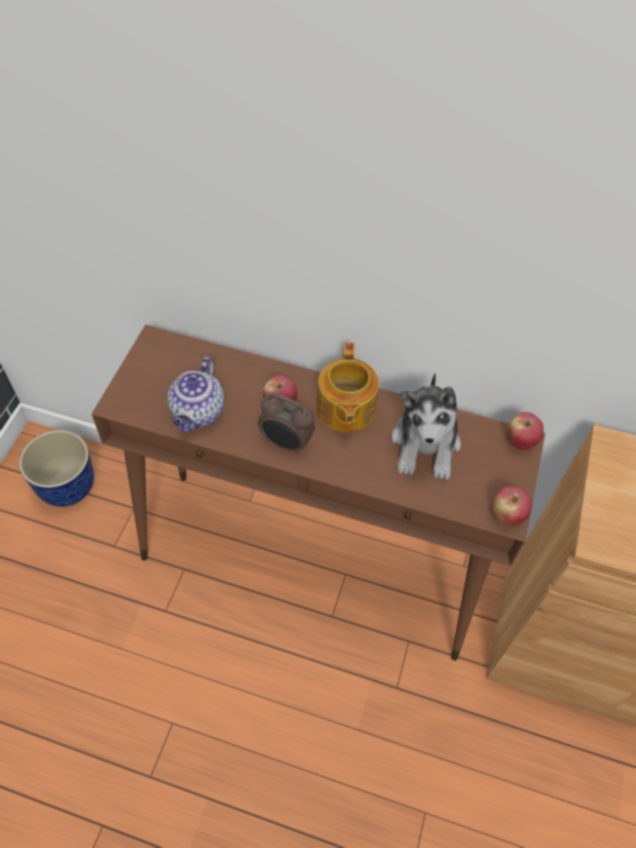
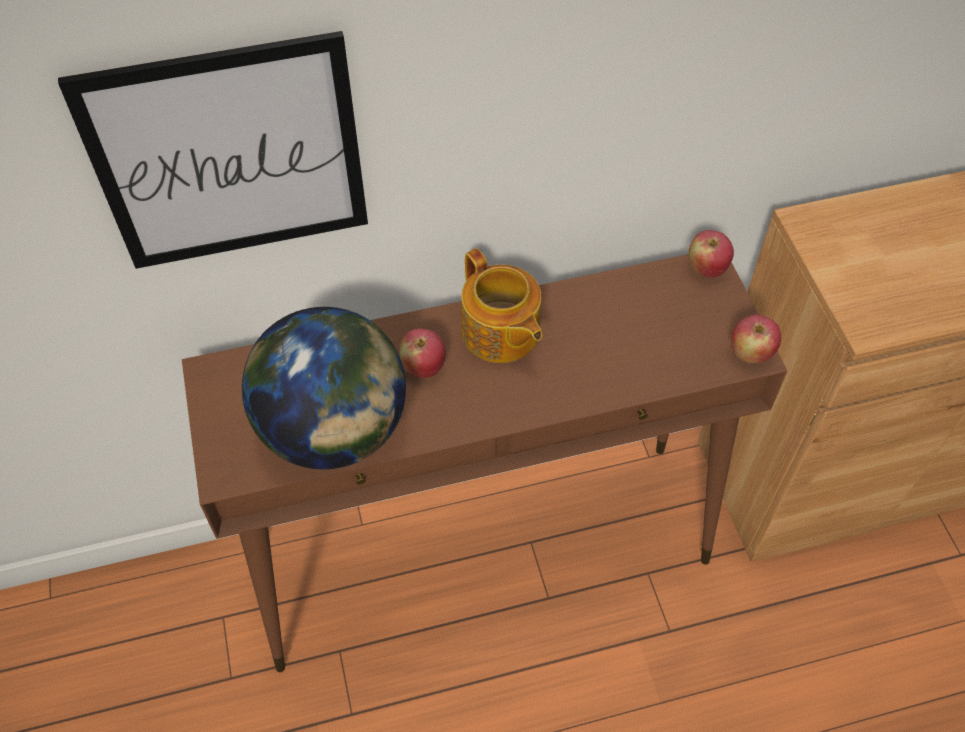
camera: 30 degrees left, 0 degrees up
planter [19,430,94,507] -> none
teapot [167,357,225,432] -> globe [242,307,406,469]
alarm clock [258,394,315,454] -> none
plush toy [391,373,461,480] -> none
none -> picture [58,31,368,269]

